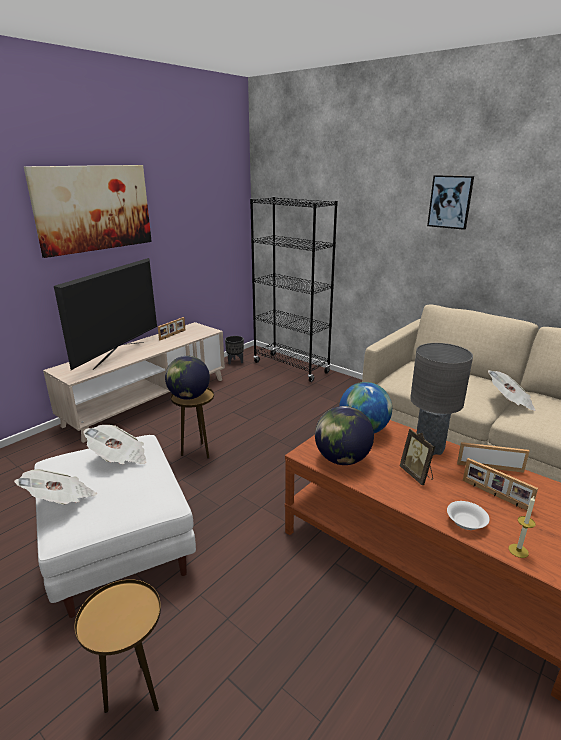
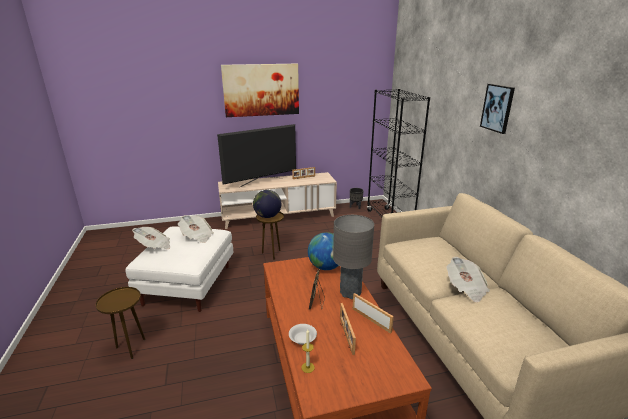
camera: 35 degrees right, 0 degrees up
globe [315,406,374,465] -> none

